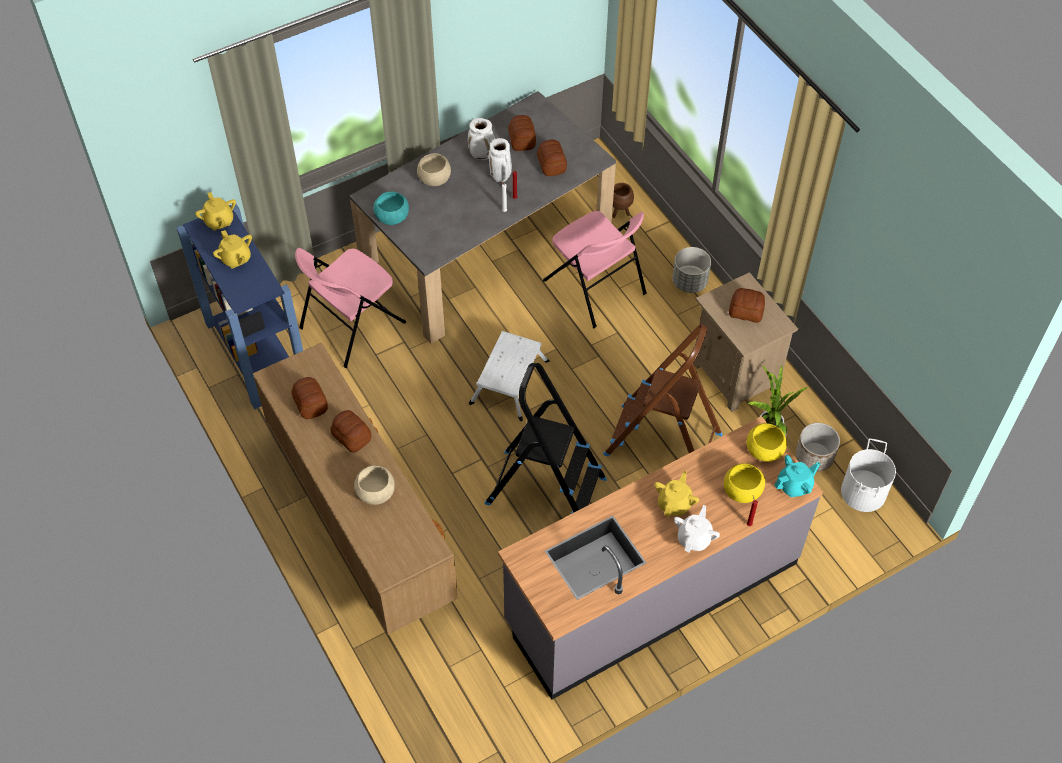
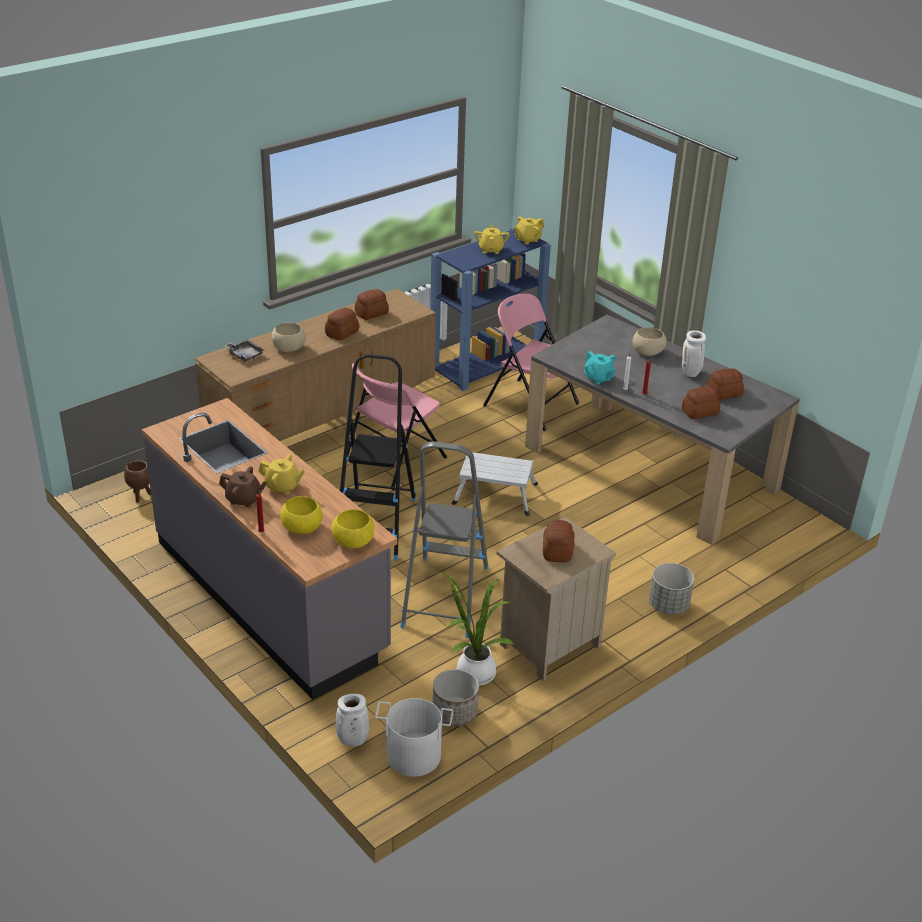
camera: 80 degrees right, 20 degrees down
yellow teapot [213,230,252,269] -> yellow teapot turned 135 degrees clockwise [474,225,510,254]
turquoise bowl [373,192,409,225] -> none
white vase [489,138,512,182] -> white vase moved to [335,694,369,747]
pink chair [543,211,647,329] -> pink chair moved to [347,363,447,490]
brown step ladder [603,323,723,456] -> grey step ladder [400,442,488,638]
brown planter [612,183,634,218] -> brown planter moved to [124,460,151,502]
white teapot [674,505,720,552] -> brown teapot [219,466,267,507]
turquoise teapot [775,455,820,497] -> turquoise teapot moved to [584,351,616,385]
none -> grey tray [224,339,265,362]

